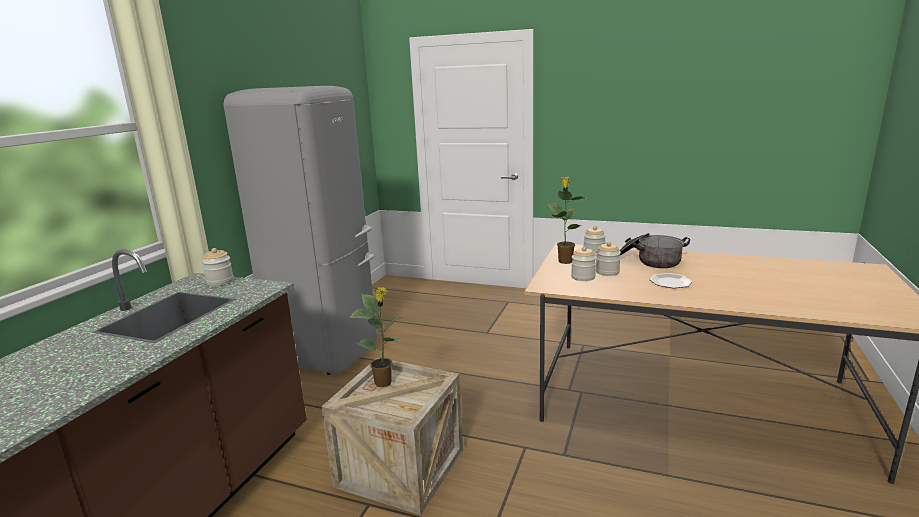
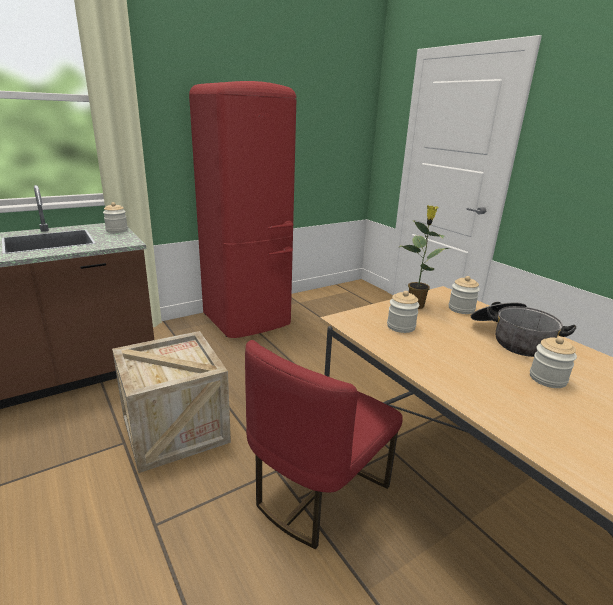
camera: 35 degrees right, 5 degrees up
grey fridge [224,86,377,375] -> red fridge [189,81,296,338]
potted plant [349,287,402,387] -> none
jar [596,242,621,276] -> jar moved to [530,337,577,388]
plate [650,273,692,288] -> none
none -> red chair [245,340,403,549]

